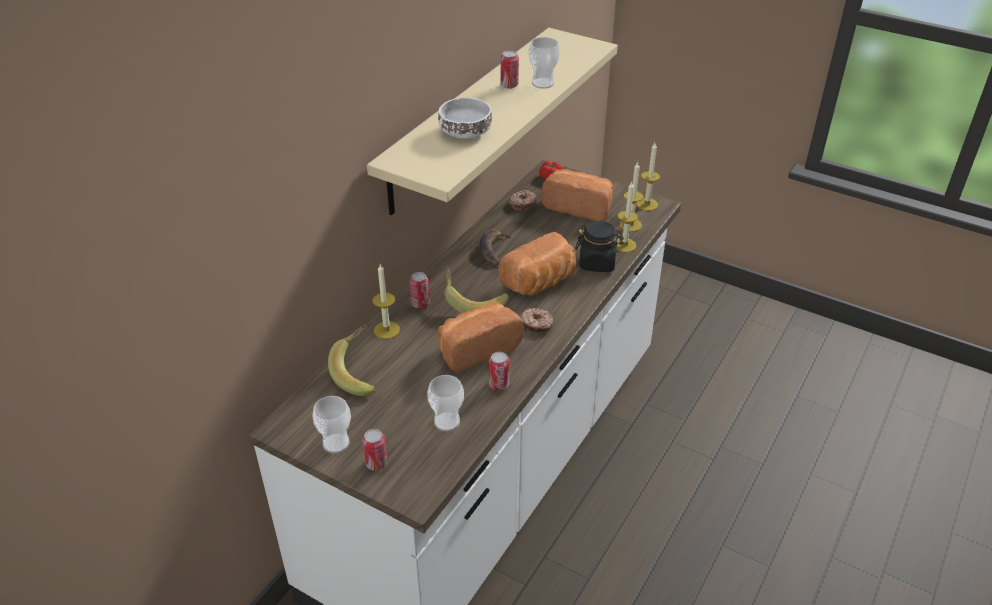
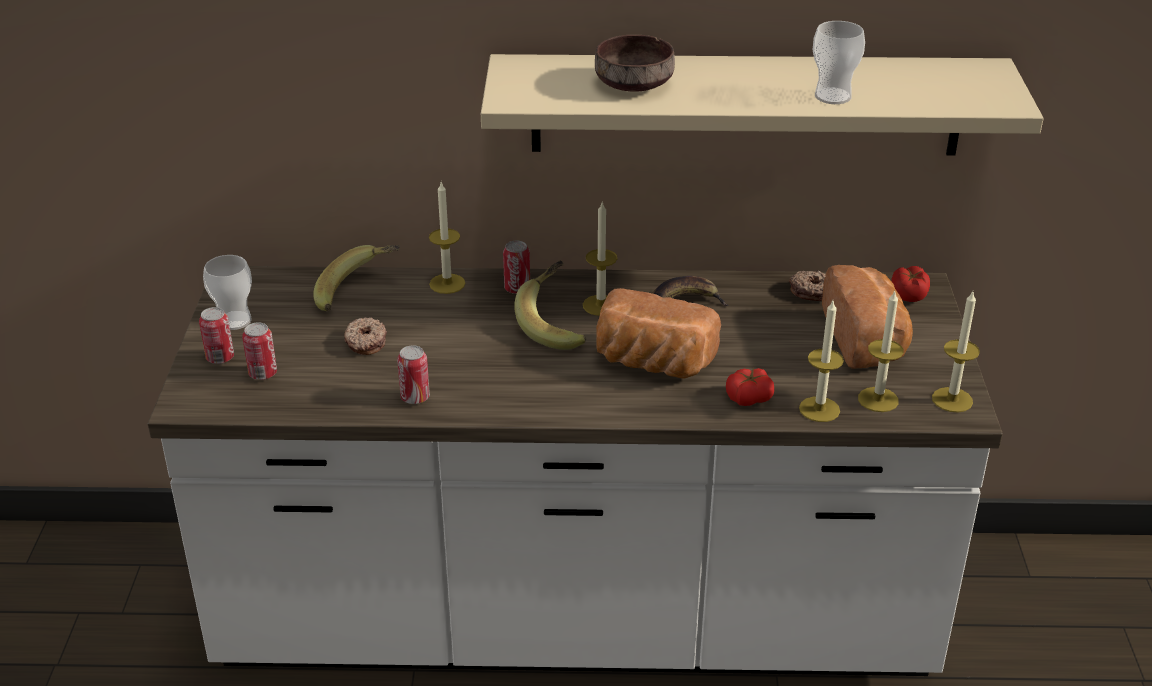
camera: 60 degrees right, 5 degrees down
cup [427,375,464,431] -> none
bread [437,302,524,372] -> none
white bowl [438,97,492,138] -> brown bowl [595,35,675,92]
can [500,50,519,89] -> can moved to [242,322,277,380]
donut [520,308,554,332] -> donut moved to [344,317,387,355]
black jar [575,221,624,272] -> tomato [726,368,774,406]
none -> candle [583,201,618,316]

